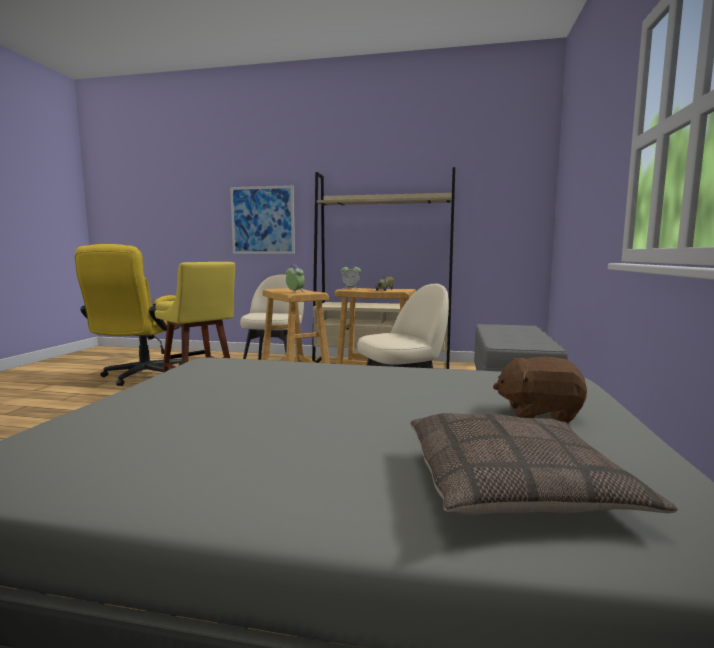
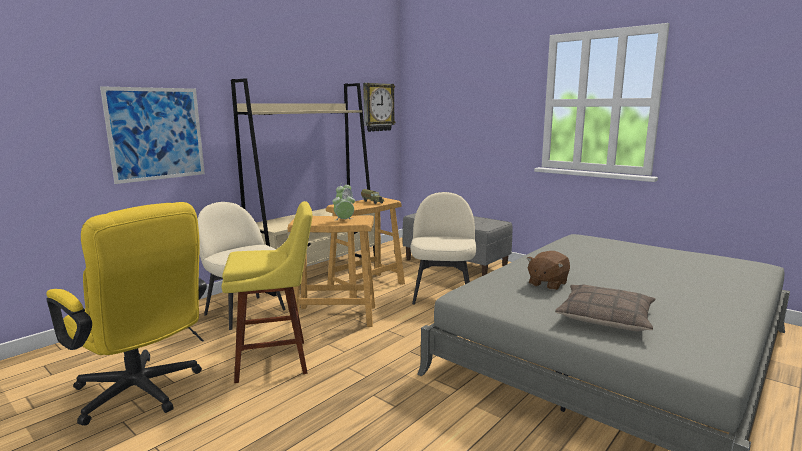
camera: 60 degrees left, 5 degrees up
pillow [410,413,678,515] -> pillow moved to [555,285,655,332]
brown plush toy [493,357,587,423] -> brown plush toy moved to [526,251,570,290]
none -> wall clock [363,83,396,132]

